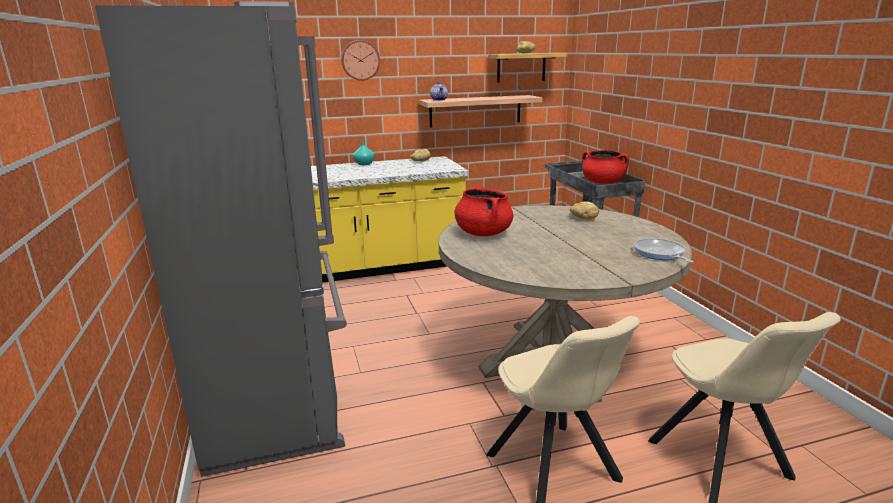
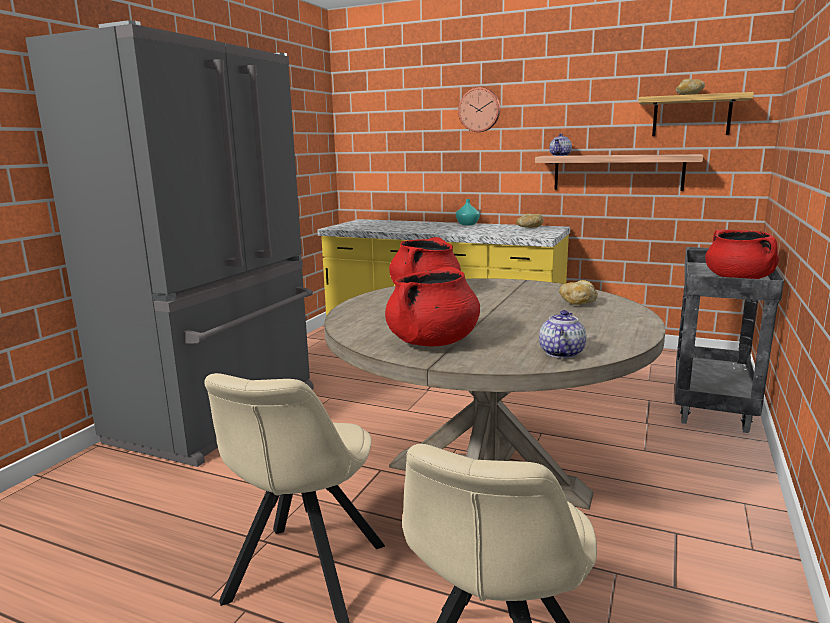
camera: 40 degrees right, 5 degrees down
frying pan [634,238,694,263] -> teapot [539,310,586,358]
none -> red cooking pot [385,267,480,347]

